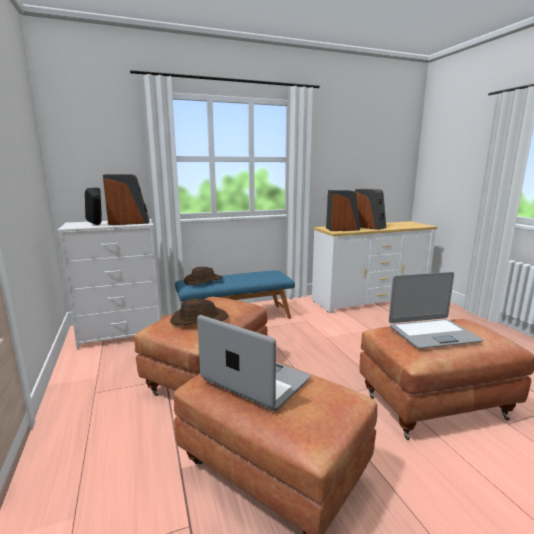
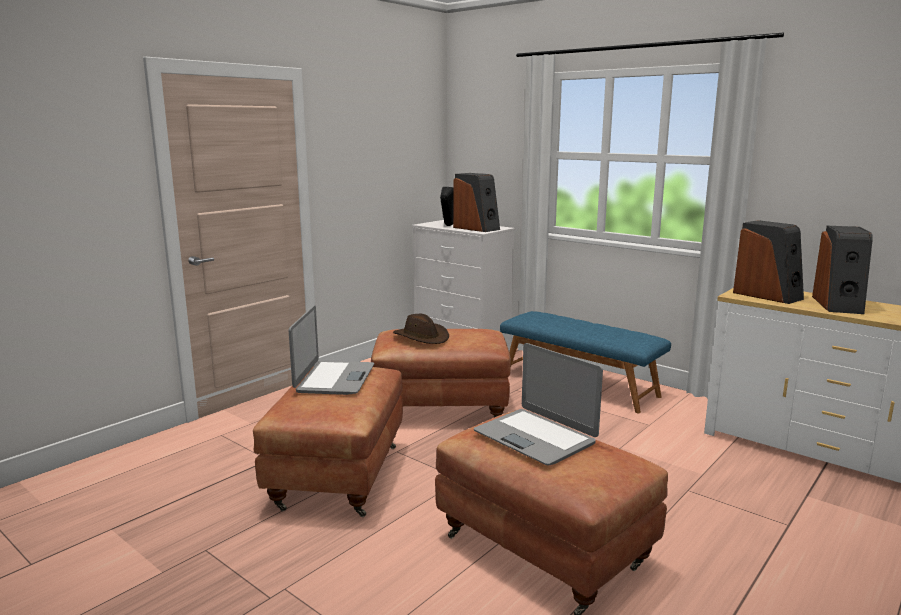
camera: 60 degrees right, 0 degrees up
brown hat [184,267,223,285] -> none

